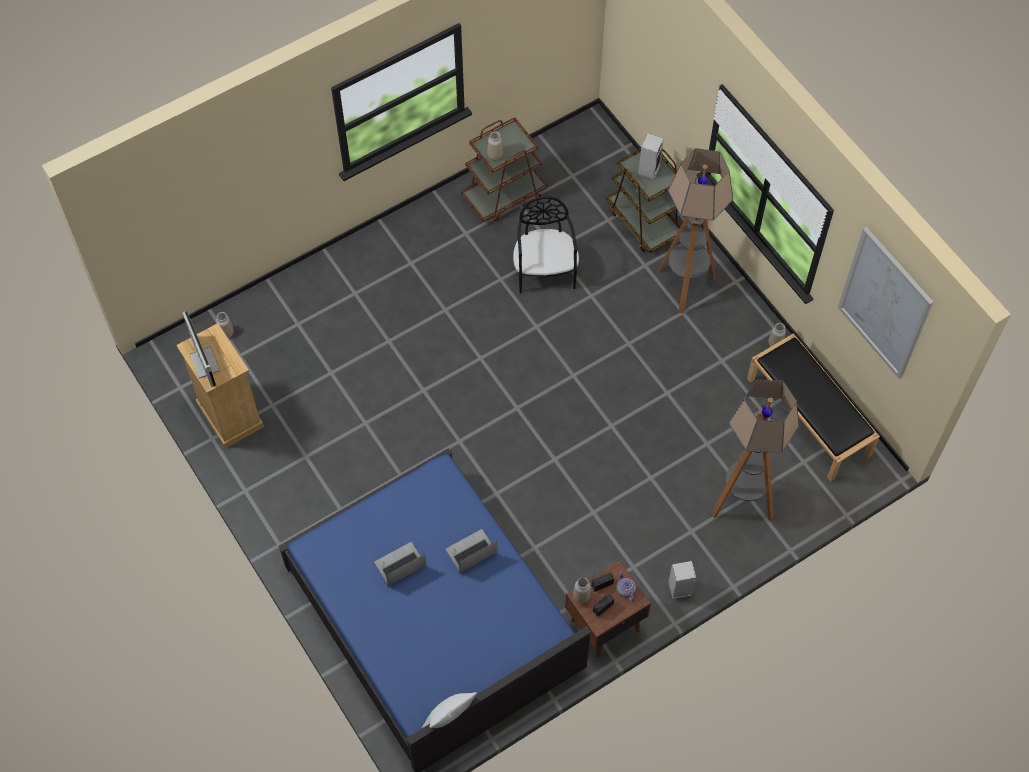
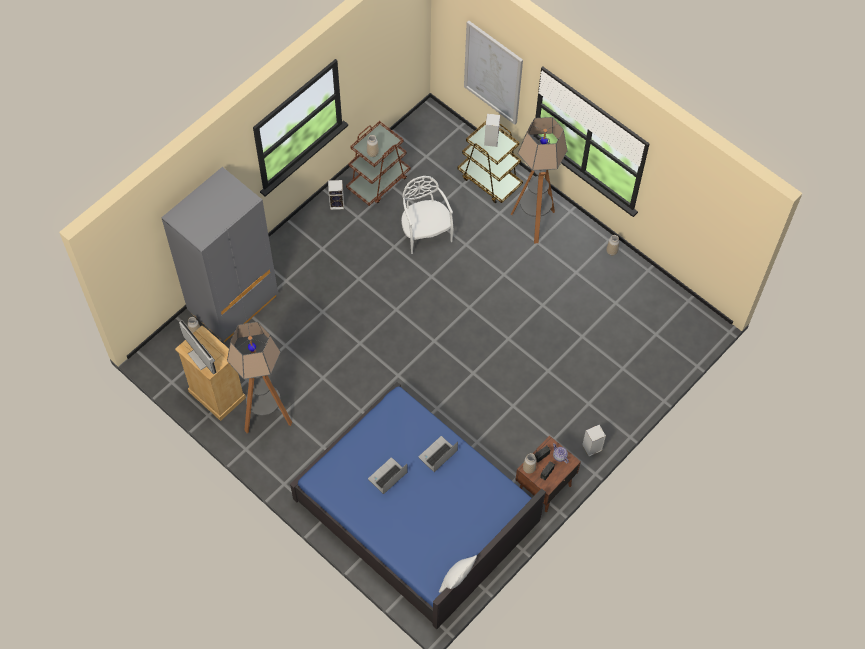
camera: 15 degrees left, 0 degrees up
black chair [513,196,579,293] -> white chair [401,176,454,254]
floor lamp [711,380,799,521] -> floor lamp moved to [227,322,292,433]
black bench [747,333,880,482] -> none
picture [838,227,933,379] -> picture moved to [464,21,523,125]
none -> grey wardrobe [161,167,278,342]
none -> speaker [328,180,344,210]

